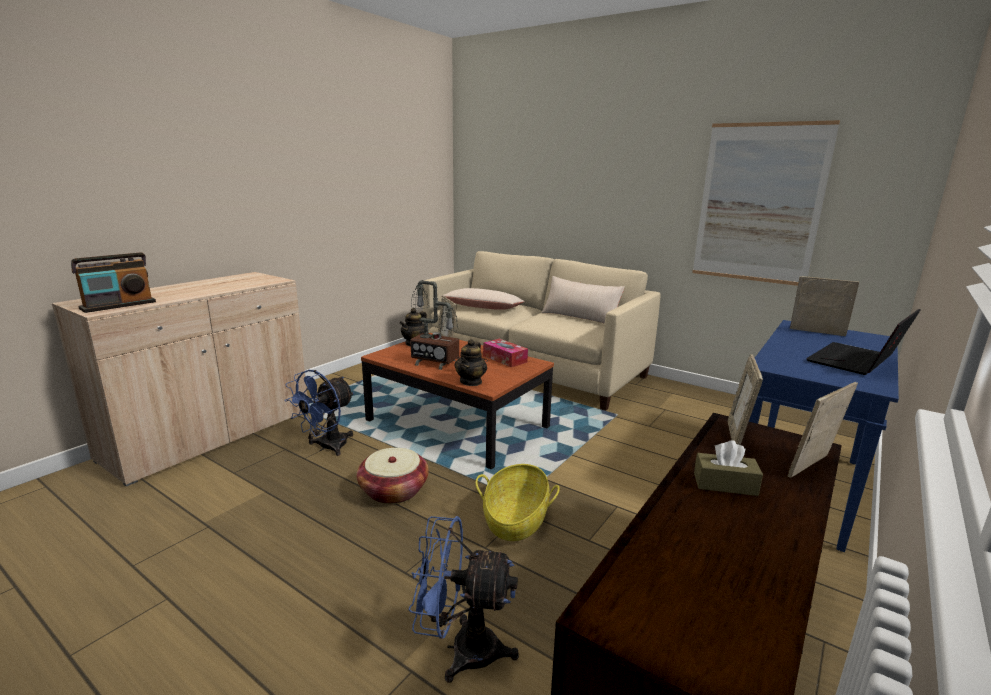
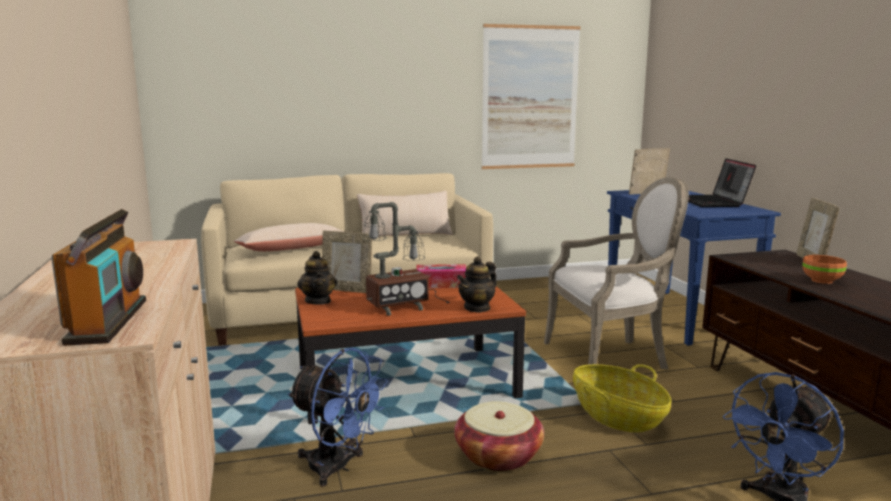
camera: 50 degrees left, 5 degrees down
blue fan [285,370,354,456] -> blue fan turned 45 degrees counterclockwise [288,348,388,487]
teapot [454,339,487,386] -> teapot turned 75 degrees clockwise [457,256,497,313]
brown tissue box [694,440,763,496] -> orange bowl [802,255,847,284]
picture frame [728,354,763,445] -> none
none -> armchair [544,177,689,370]

